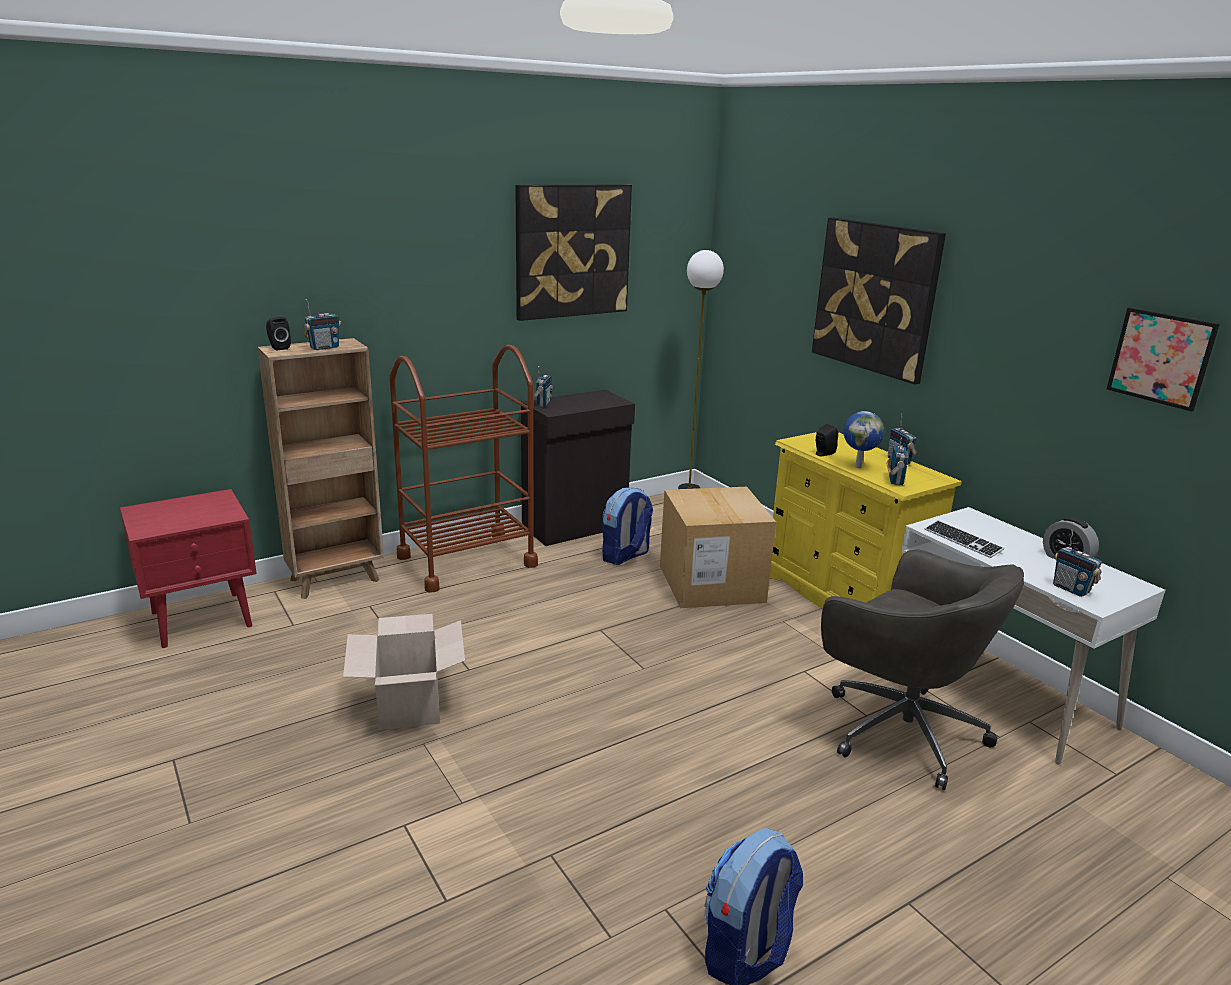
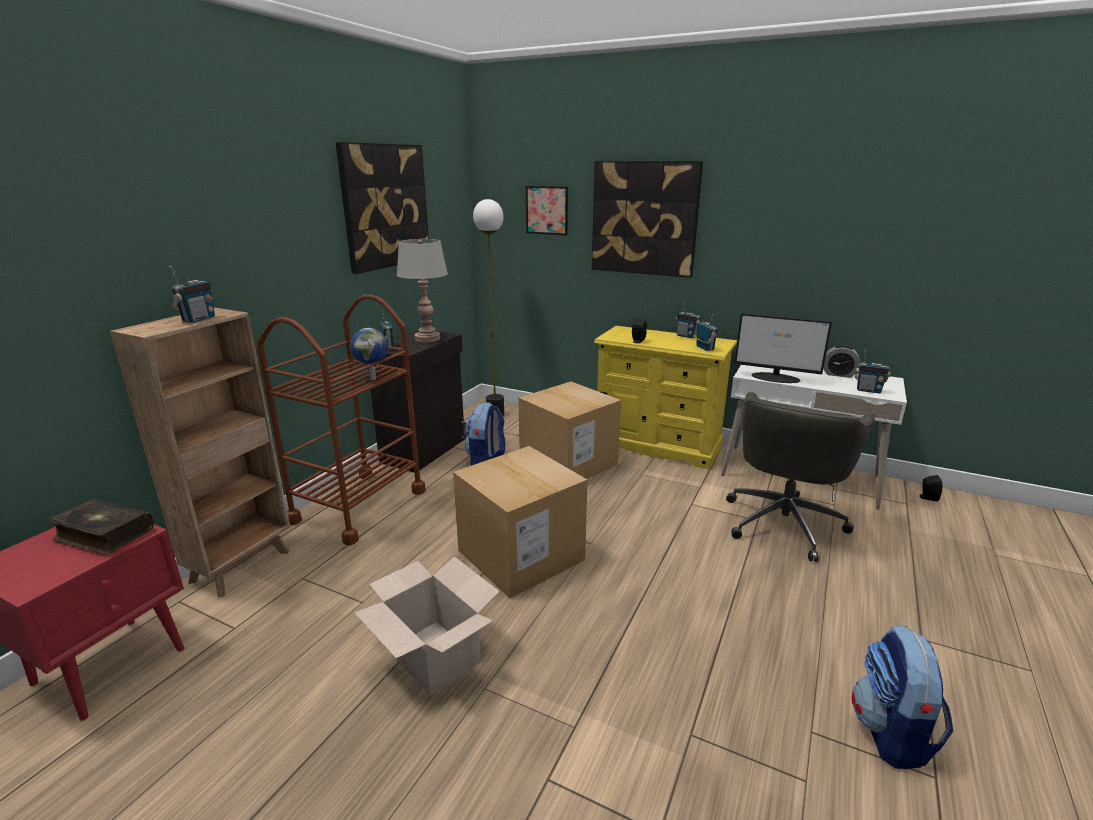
camera: 30 degrees left, 0 degrees up
black speaker [266,317,291,350] -> black speaker moved to [919,475,942,501]
grey office chair [821,550,1024,790] -> grey office chair turned 105 degrees clockwise [726,392,876,562]
globe [843,411,885,468] -> globe moved to [350,328,388,380]
keyboard [925,520,1004,558] -> monitor [734,313,832,383]
picture [1107,307,1220,412] -> picture moved to [526,186,568,236]
none -> book [47,499,154,555]
none -> grey table lamp [397,239,448,342]
none -> cardboard box [453,446,588,598]

